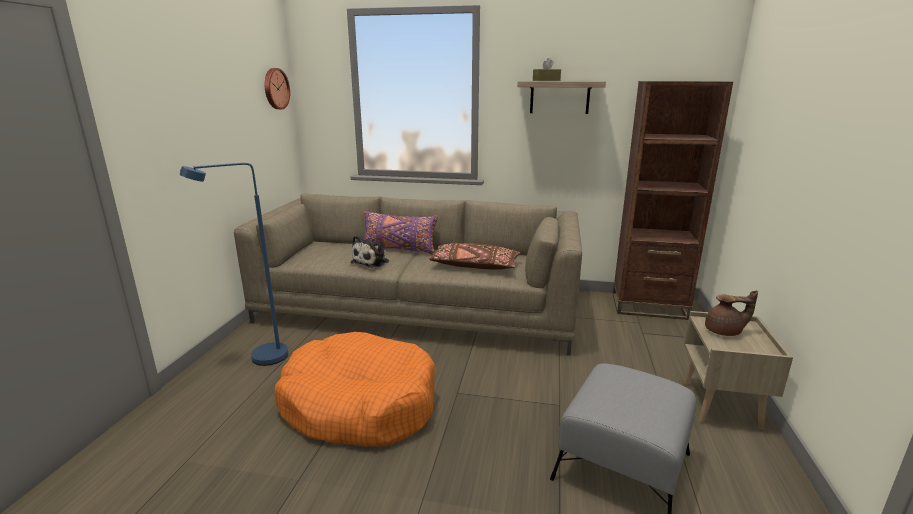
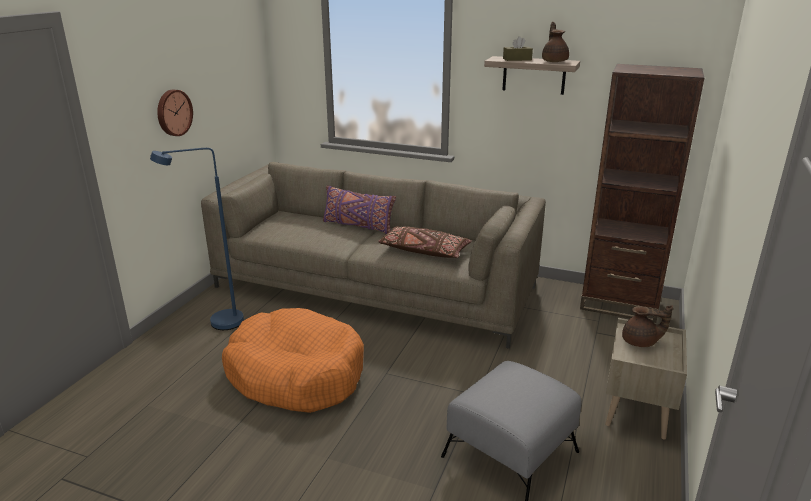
camera: 10 degrees right, 5 degrees up
wall clock [265,68,290,109] -> wall clock moved to [157,90,193,136]
plush toy [351,235,389,268] -> none
none -> brown teapot [542,22,569,62]

